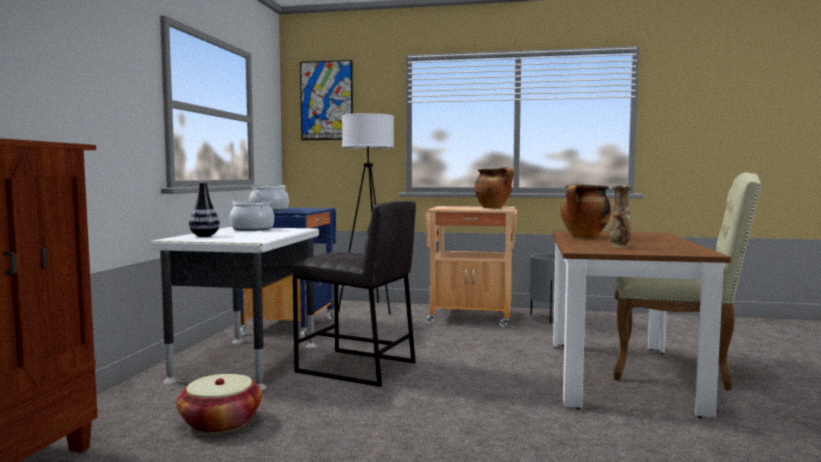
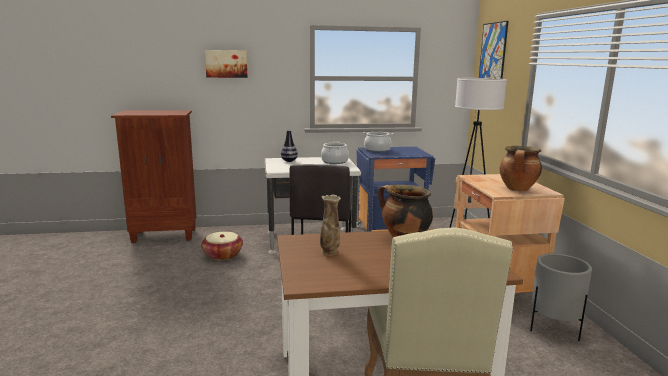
camera: 70 degrees right, 10 degrees up
none -> picture [205,50,248,78]

